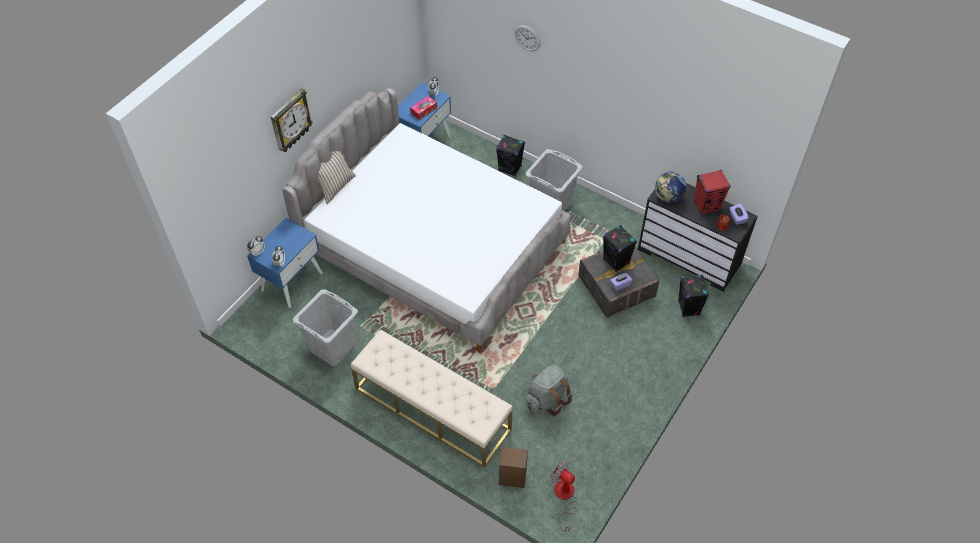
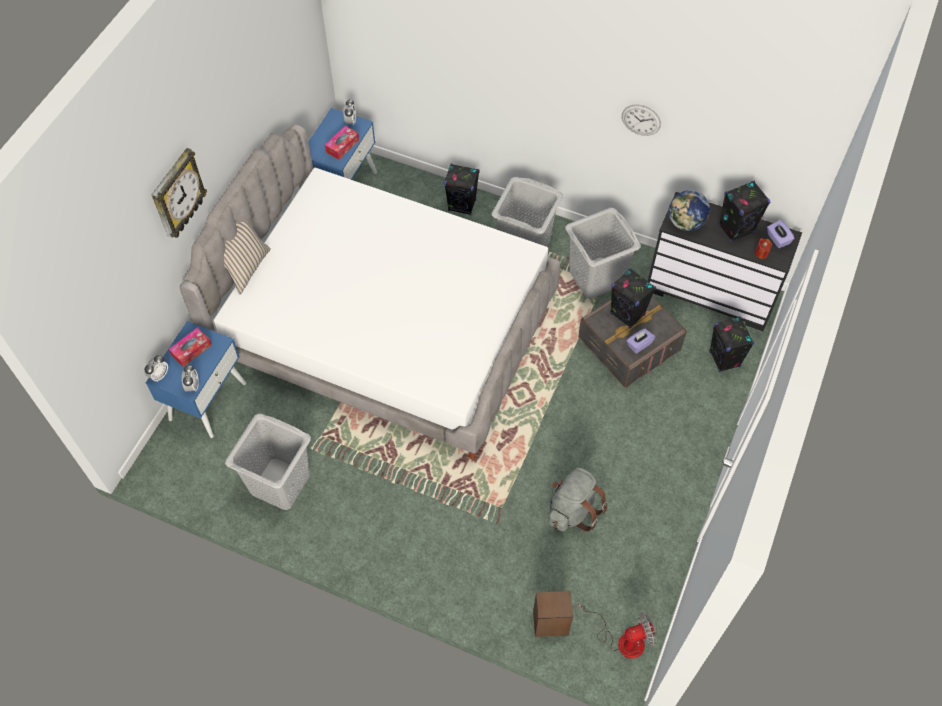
camera: 10 degrees left, 5 degrees up
beige bench [351,329,513,467] -> none
wall clock [515,25,540,51] -> wall clock moved to [622,105,661,136]
fan [551,461,577,531] -> fan turned 135 degrees clockwise [578,602,657,659]
red speaker [694,170,731,215] -> black speaker [719,181,770,242]
none -> tissue box [169,328,211,367]
none -> grey laundry basket [565,208,641,299]

